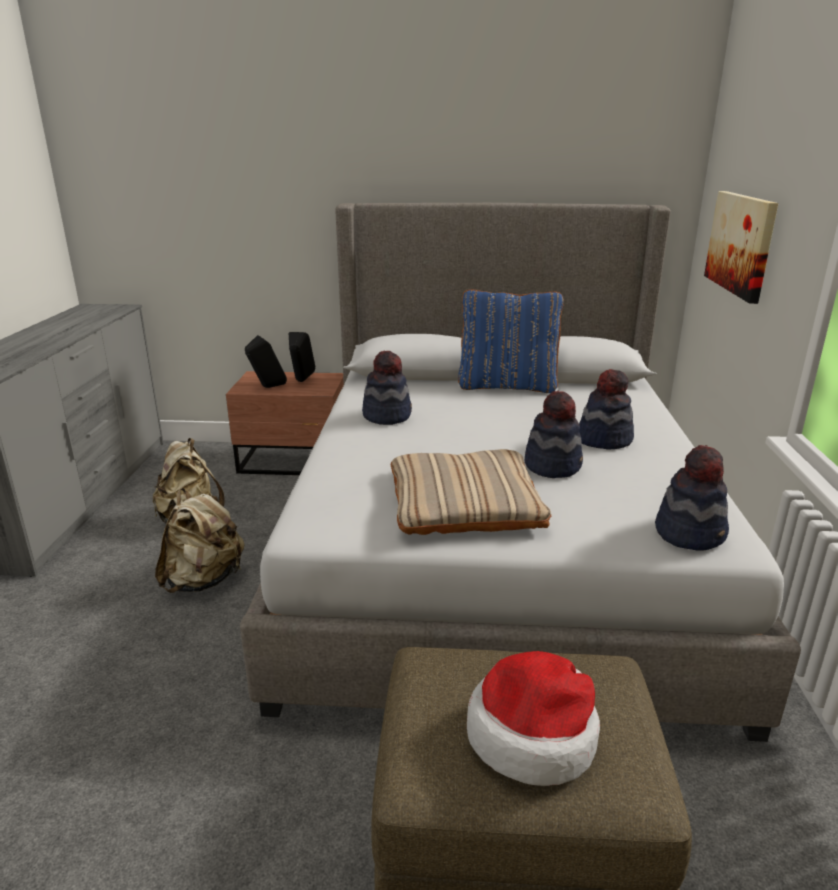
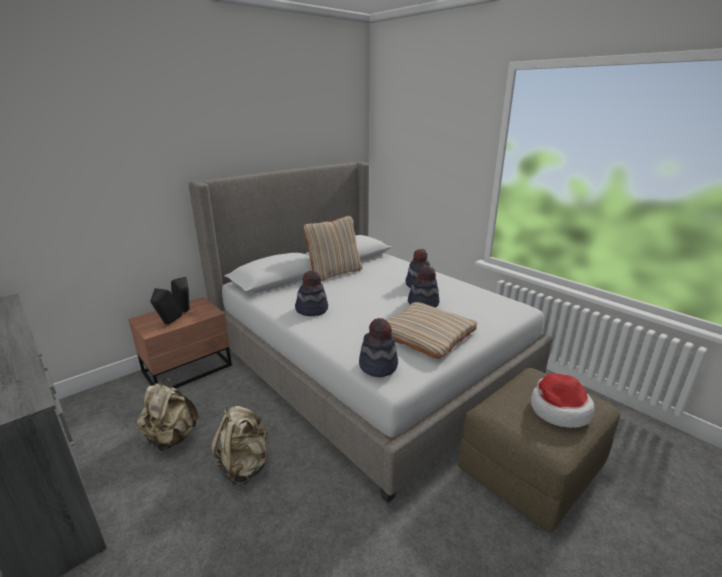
camera: 45 degrees left, 0 degrees up
blue pillow [458,289,564,393] -> beige pillow [303,216,363,281]
hat [655,445,729,551] -> hat moved to [359,318,398,377]
picture [704,191,778,304] -> none

